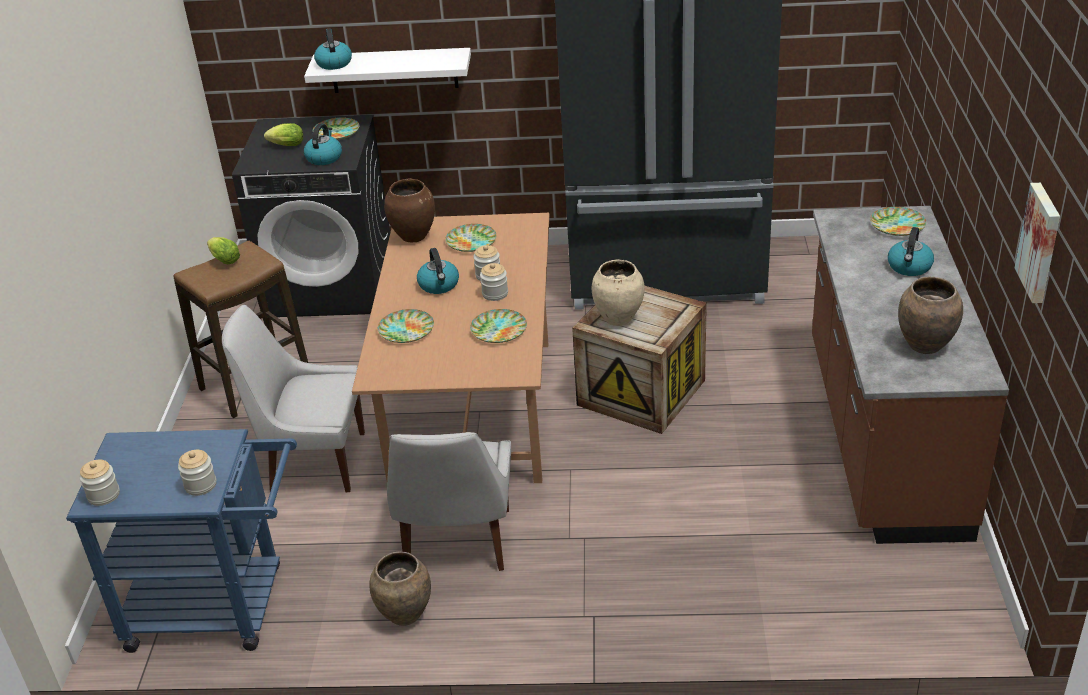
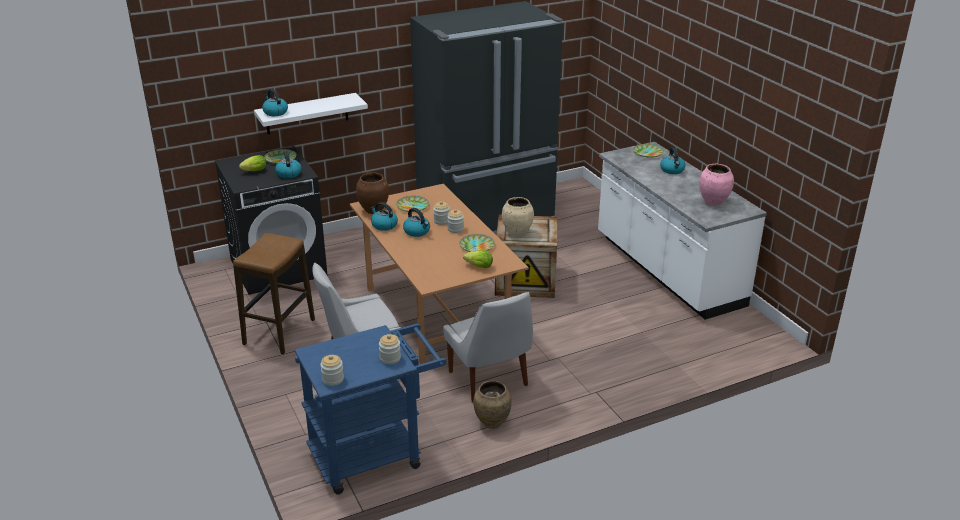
camera: 30 degrees left, 5 degrees down
lettuce [207,237,240,264] -> lettuce moved to [463,250,493,268]
plate [378,309,434,343] -> none
brown counter [812,206,1009,544] -> white counter [598,142,767,320]
brown vase [898,277,963,354] -> pink vase [699,164,734,206]
picture [1015,183,1060,303] -> none
none -> kettle [371,202,398,231]

